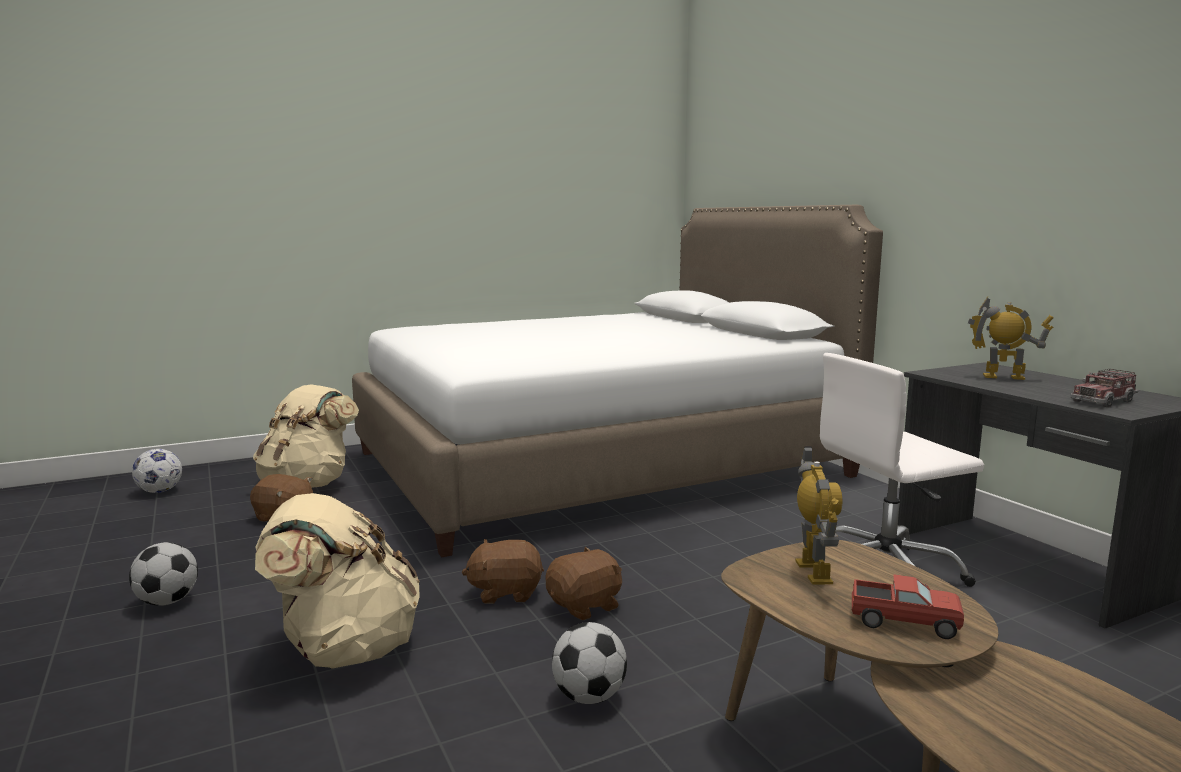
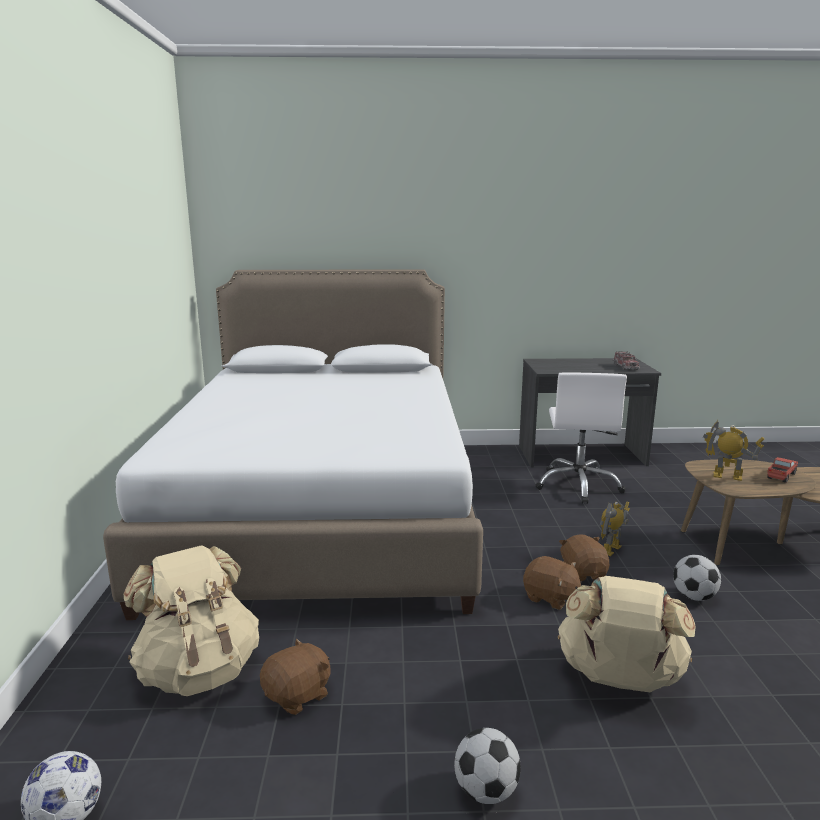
camera: 65 degrees left, 5 degrees up
brown plush toy [462,539,544,604] -> brown plush toy turned 75 degrees counterclockwise [523,556,581,610]
toy robot [968,296,1054,380] -> toy robot moved to [600,501,630,556]

